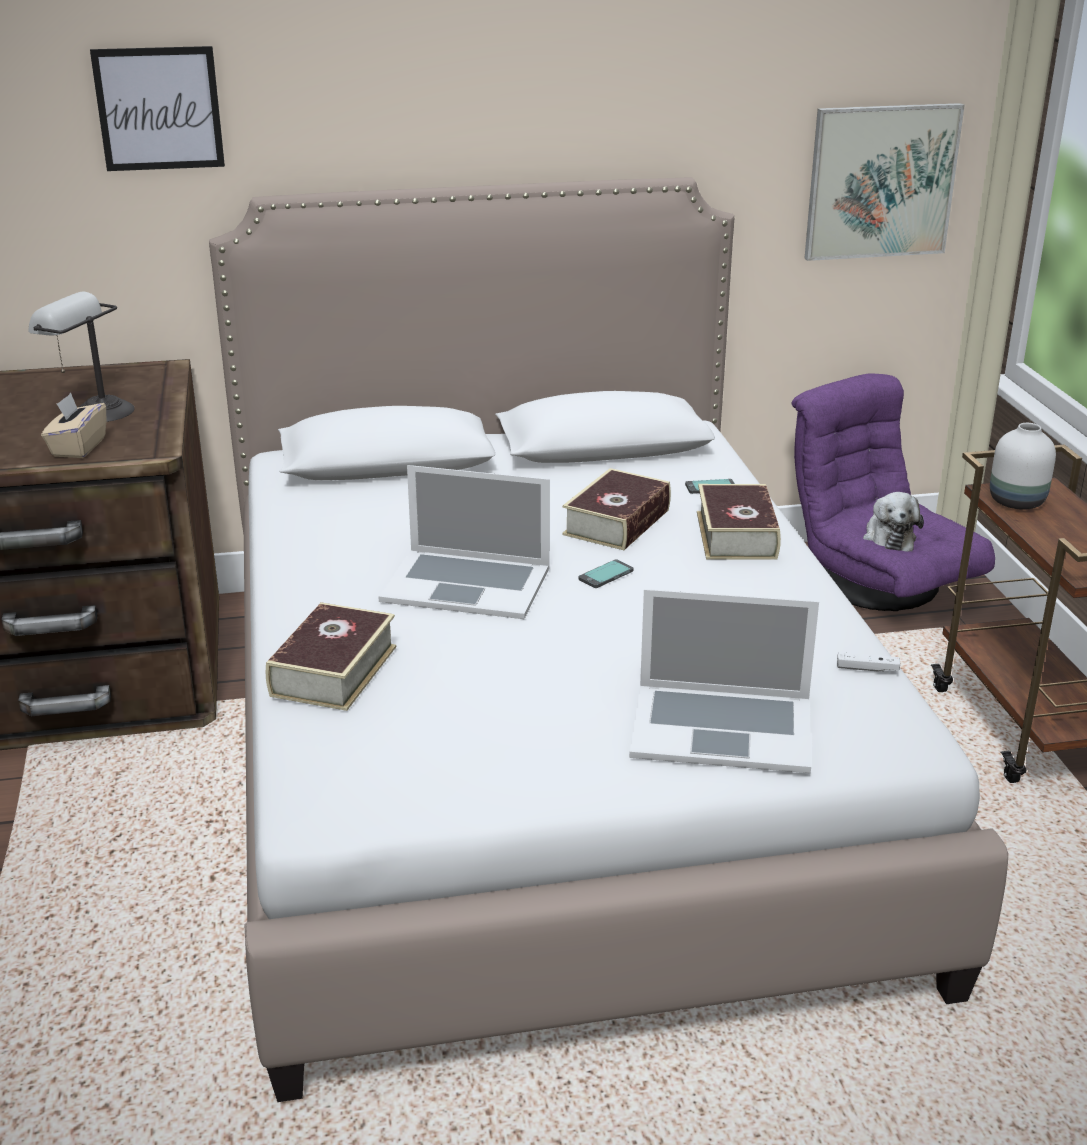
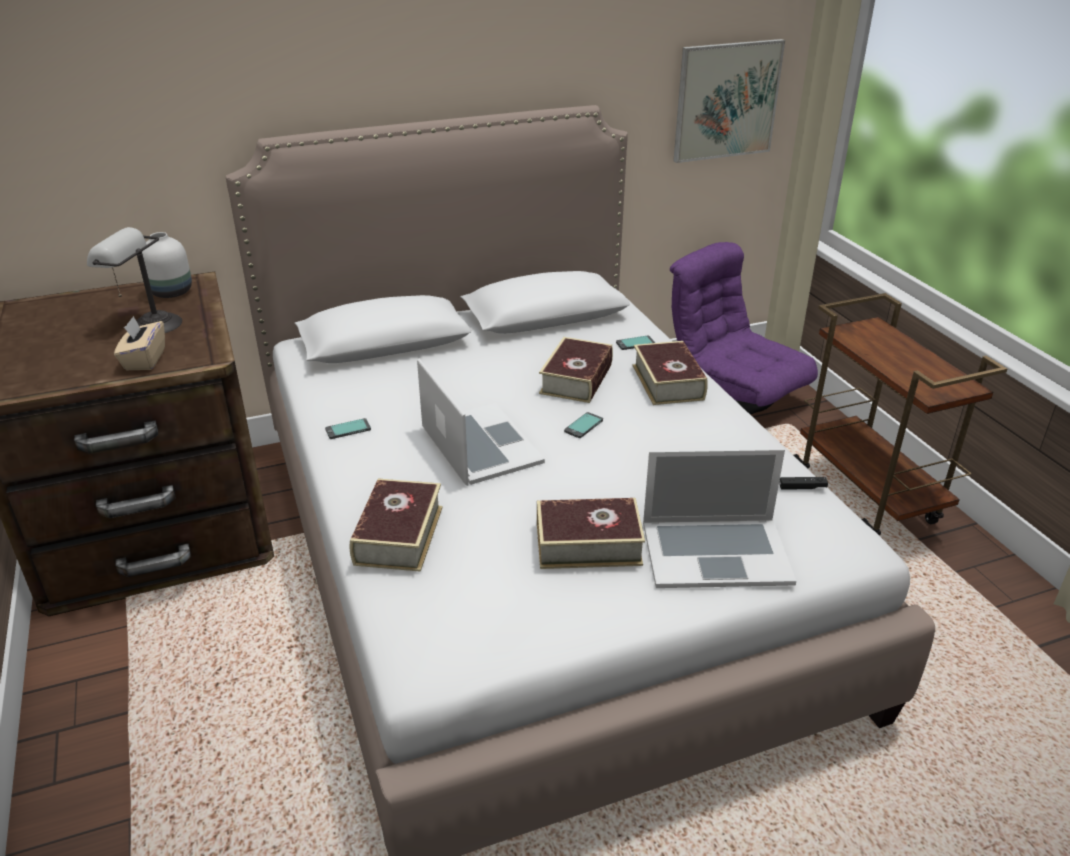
camera: 10 degrees left, 5 degrees up
picture [90,46,225,171] -> none
laptop [378,465,550,619] -> laptop turned 120 degrees counterclockwise [417,359,545,486]
white game controller [837,652,900,672] -> black game controller [780,477,828,489]
plush toy [863,492,924,552] -> none
white vase [990,423,1056,509] -> white vase moved to [142,232,192,298]
none -> phone [325,418,371,439]
none -> book [537,498,645,569]

